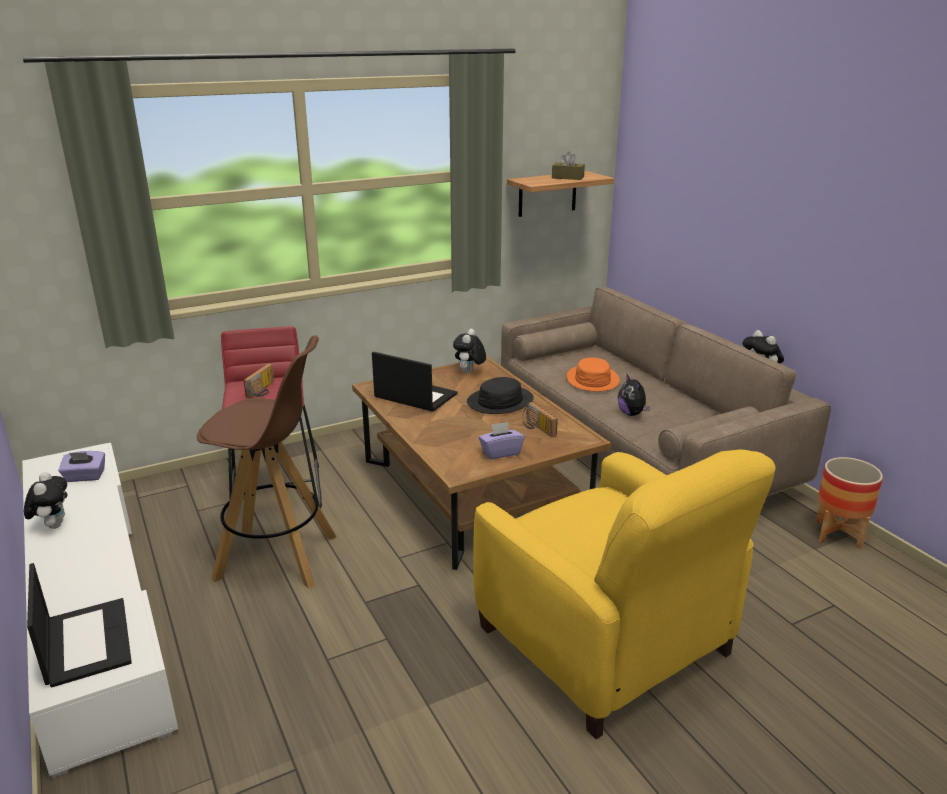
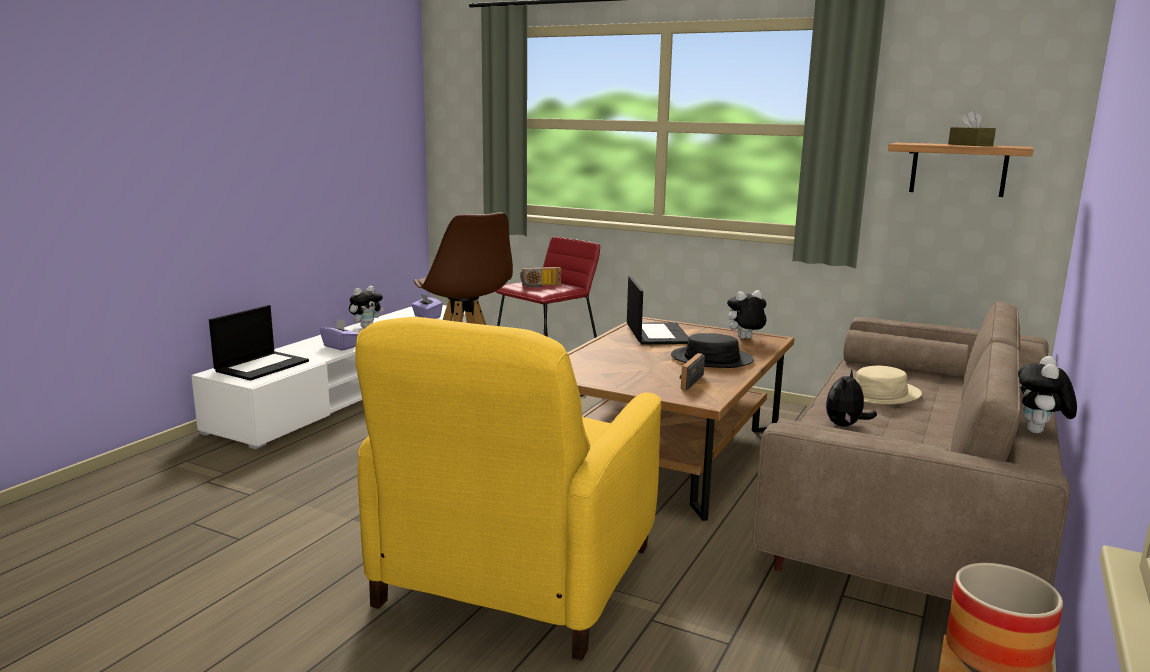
camera: 55 degrees right, 10 degrees down
purple tissue box [479,422,524,459] -> purple tissue box moved to [320,319,358,351]
orange hat [567,358,620,392] -> beige hat [855,366,922,405]

